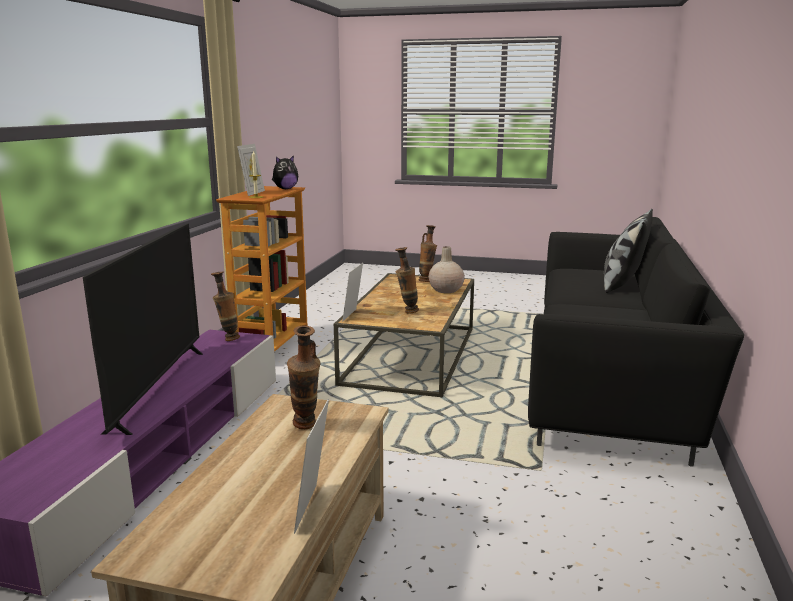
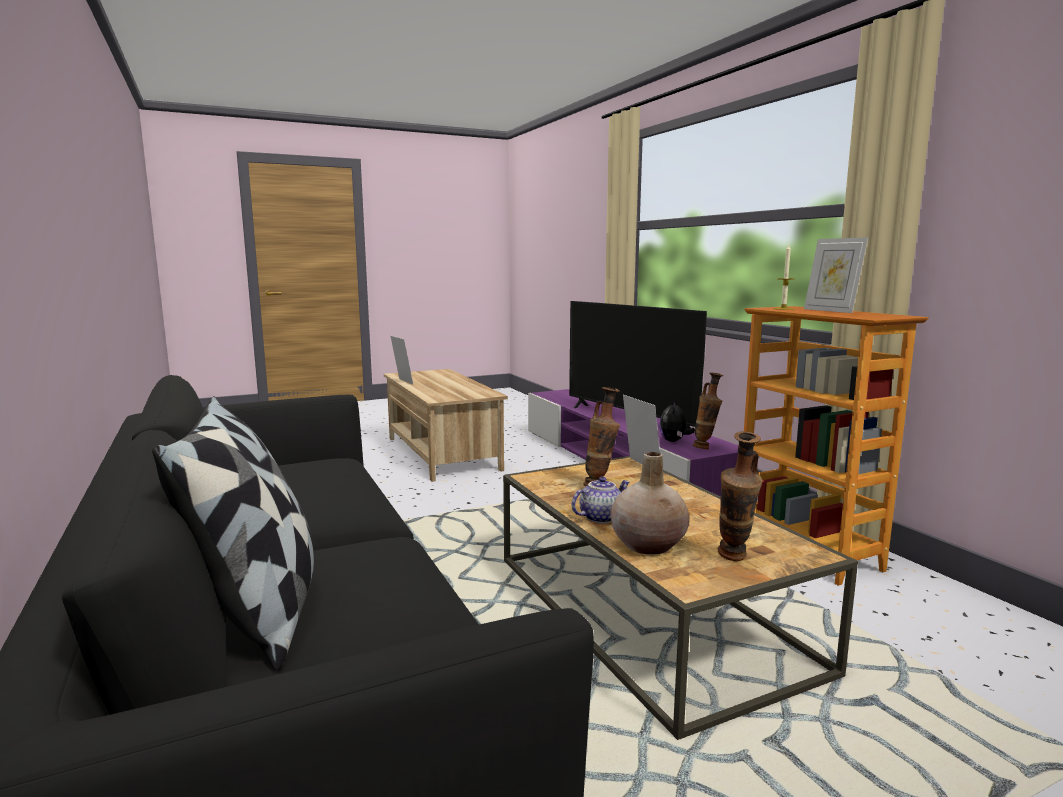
camera: 140 degrees right, 5 degrees down
plush toy [272,155,298,189] -> plush toy moved to [659,400,695,442]
vase [287,326,320,429] -> none
none -> teapot [572,477,630,523]

